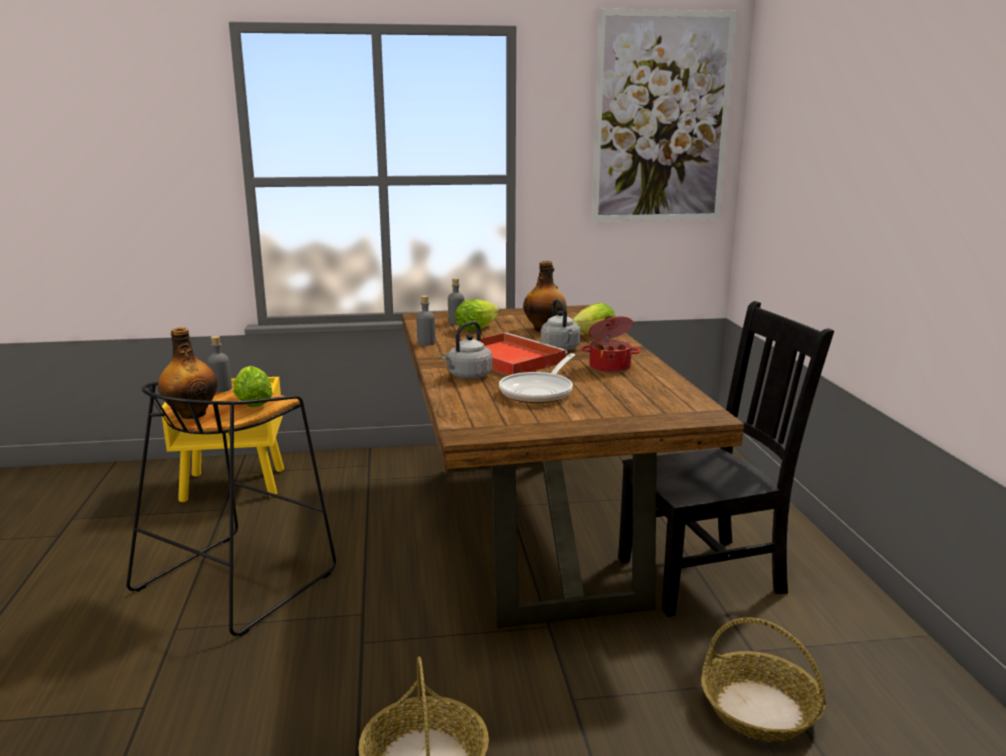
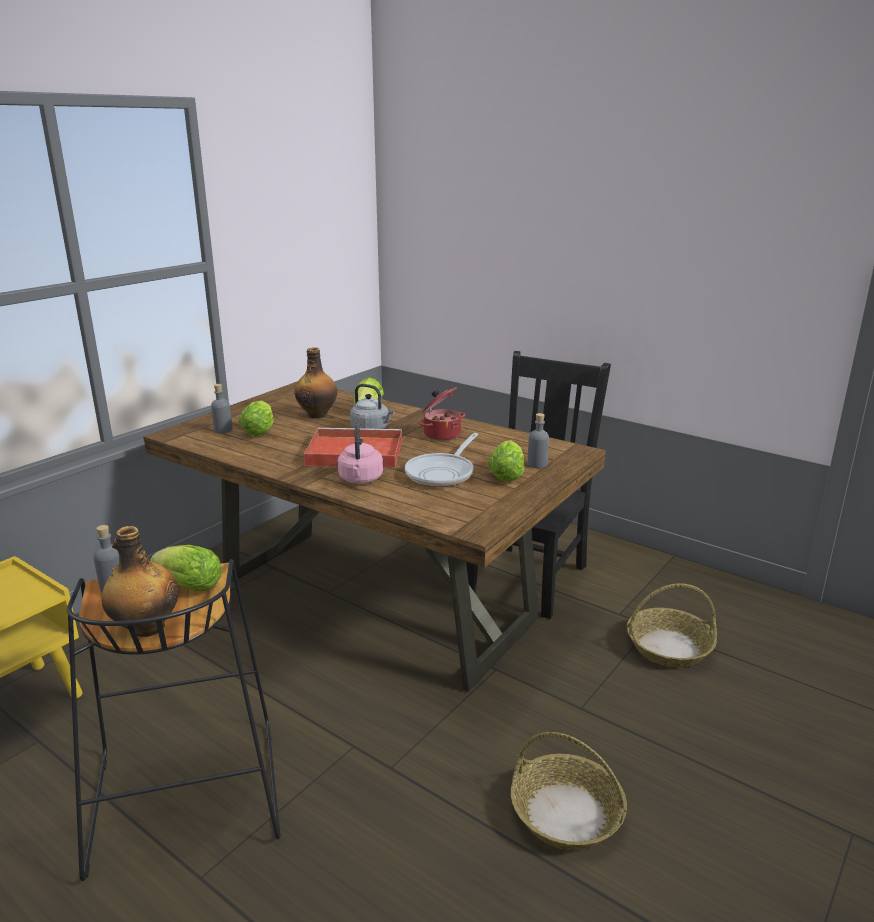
camera: 45 degrees left, 5 degrees up
grey bottle [416,295,435,346] -> grey bottle moved to [528,413,549,468]
grey kettle [442,321,492,379] -> pink kettle [338,425,383,484]
frying pan [499,353,575,403] -> frying pan turned 45 degrees clockwise [405,433,479,487]
picture [592,9,737,222] -> none
none -> lettuce [487,440,524,482]

